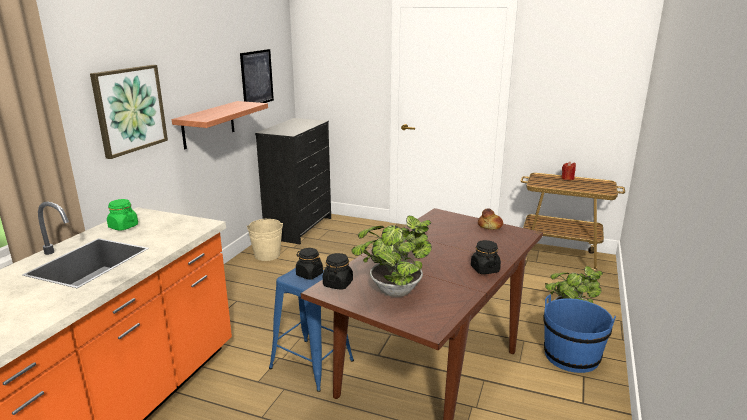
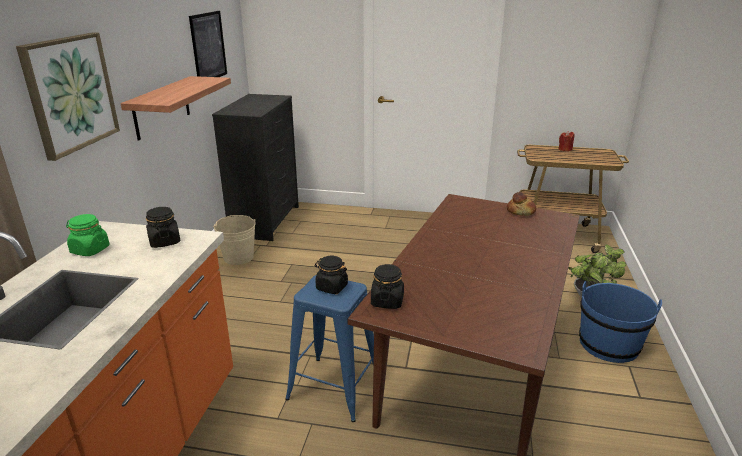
camera: 10 degrees left, 5 degrees up
potted plant [351,216,432,297] -> none
black jar [471,240,501,274] -> black jar moved to [146,207,180,248]

